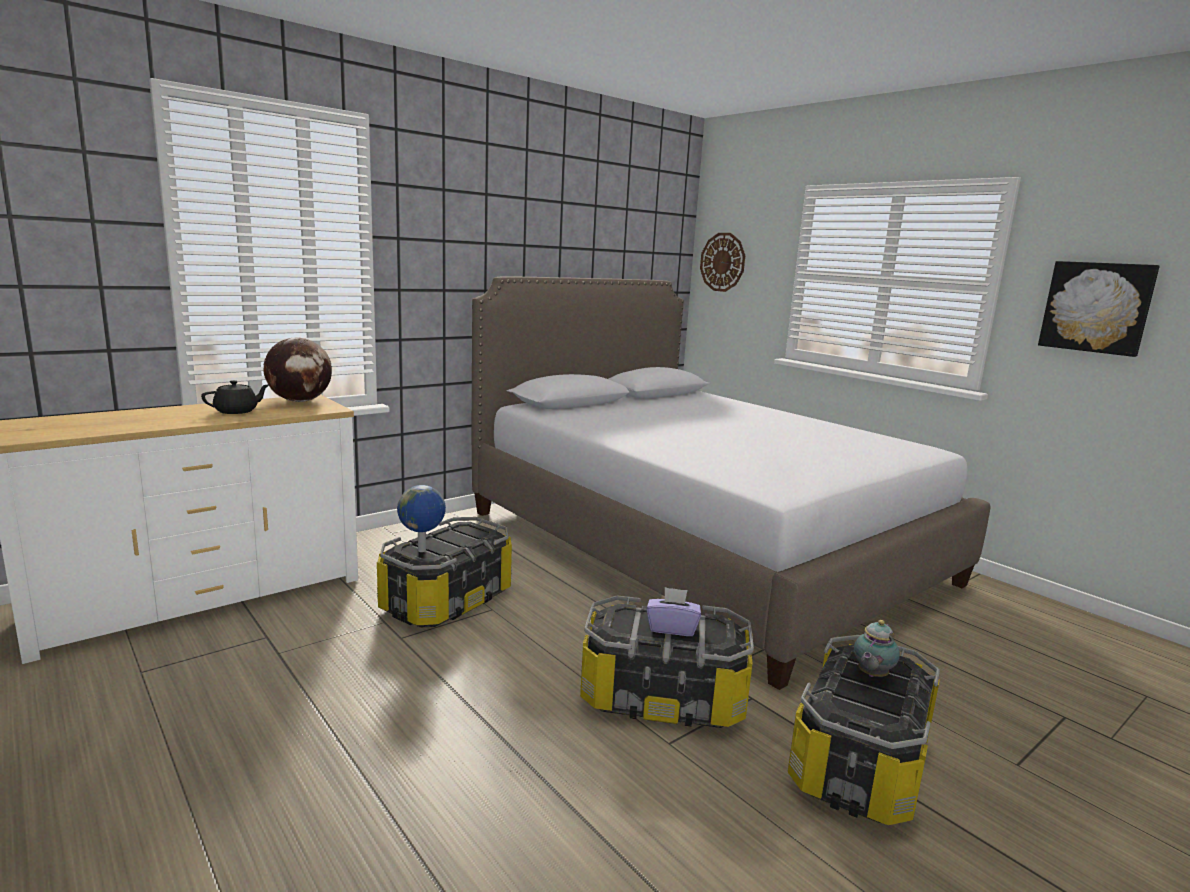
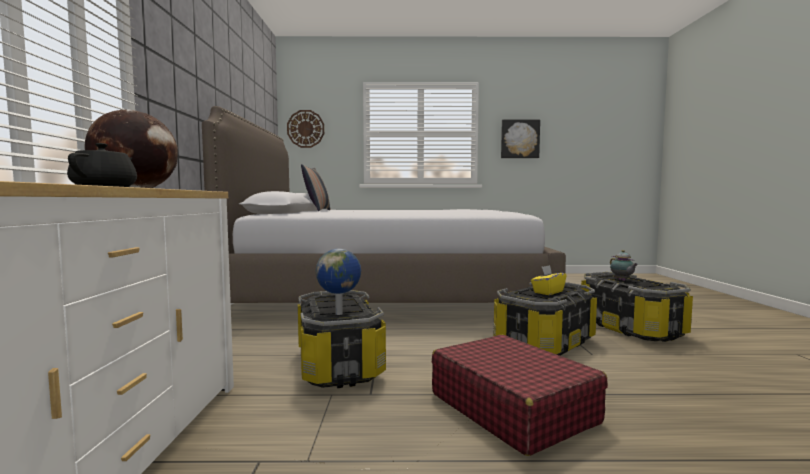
camera: 50 degrees left, 10 degrees down
purple tissue box [647,587,701,636] -> yellow tissue box [531,265,567,295]
none -> pillow [301,164,331,211]
none -> red suitcase [432,335,608,456]

